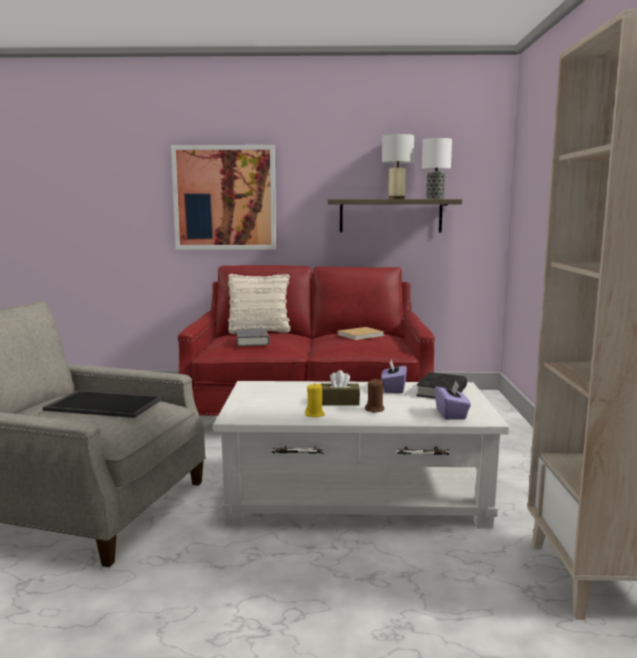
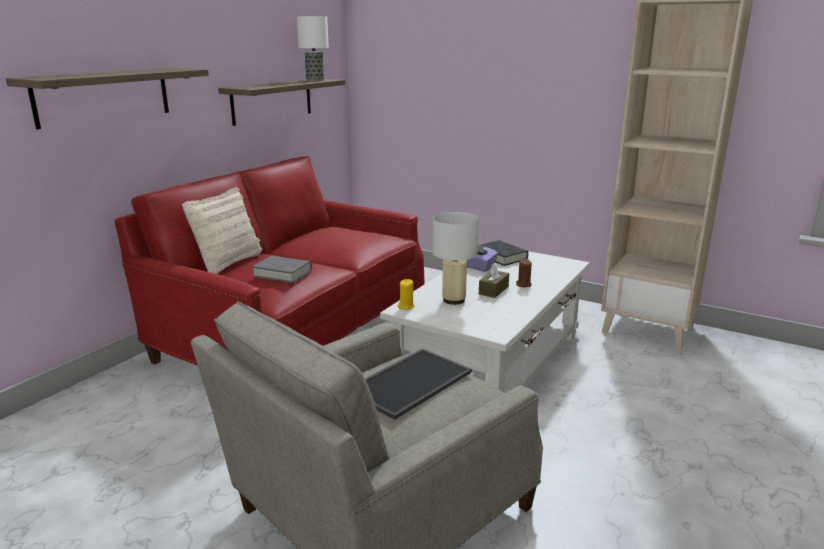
camera: 60 degrees left, 10 degrees up
picture [171,145,276,250] -> shelf [6,68,209,129]
yellow candle [305,383,325,417] -> yellow candle moved to [398,279,415,310]
beige book [337,327,384,340] -> none
white table lamp [382,134,414,199] -> white table lamp moved to [433,212,479,305]
purple tissue box [435,381,471,420] -> none

